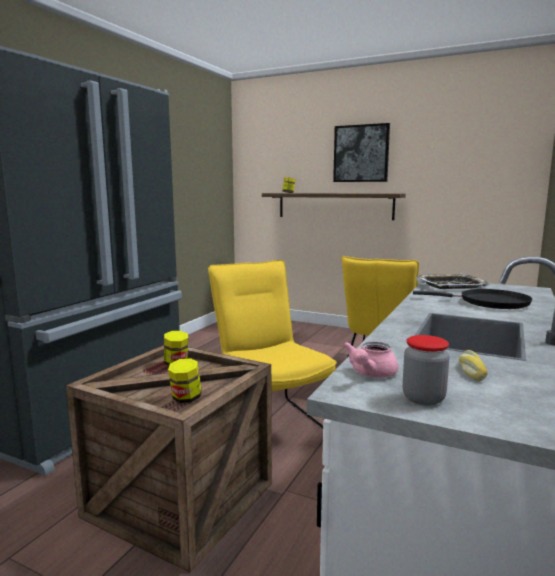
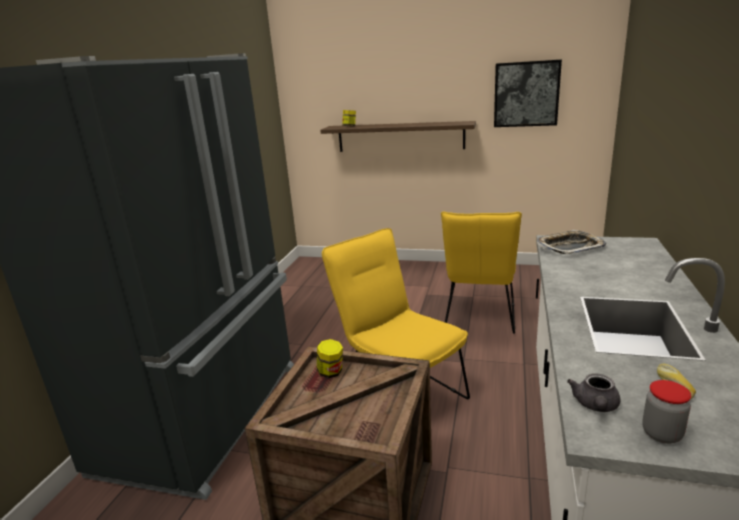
camera: 10 degrees left, 10 degrees up
jar [168,358,202,403] -> none
picture [333,123,390,182] -> picture moved to [494,59,562,127]
pink teapot [343,342,398,378] -> grey teapot [567,373,620,412]
black frying pan [413,289,533,309] -> none

